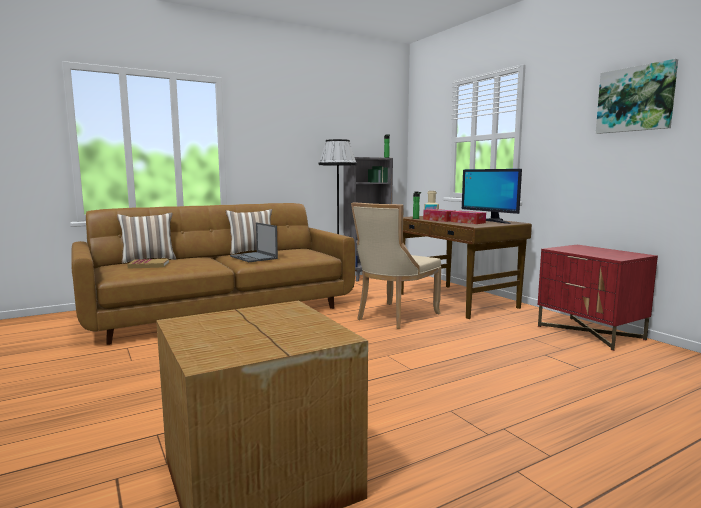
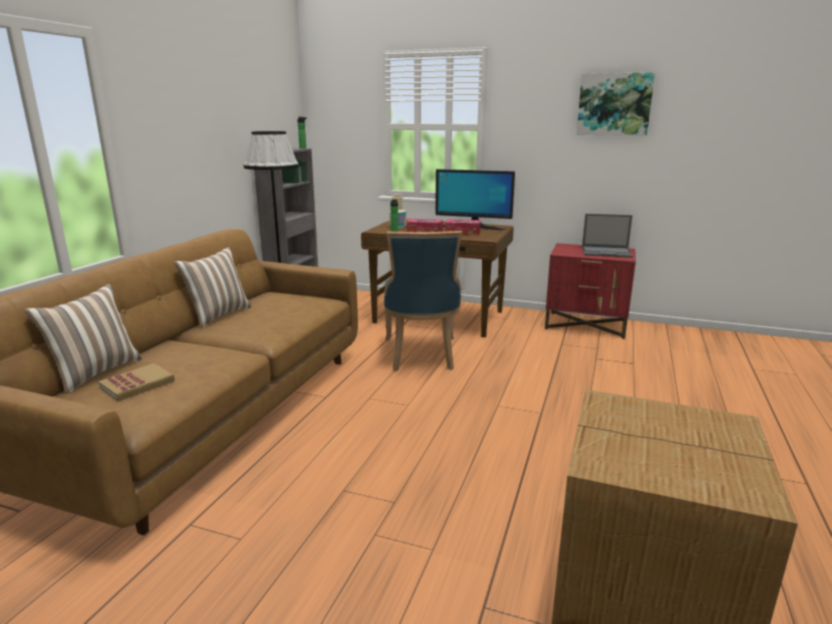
camera: 40 degrees left, 10 degrees up
laptop [230,222,278,262] -> laptop moved to [582,214,633,258]
beige chair [351,202,442,329] -> blue chair [384,231,462,371]

